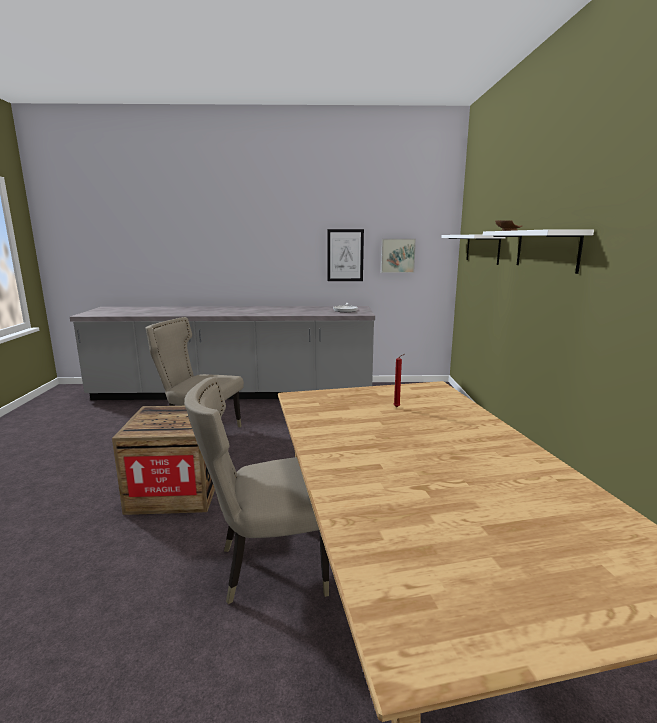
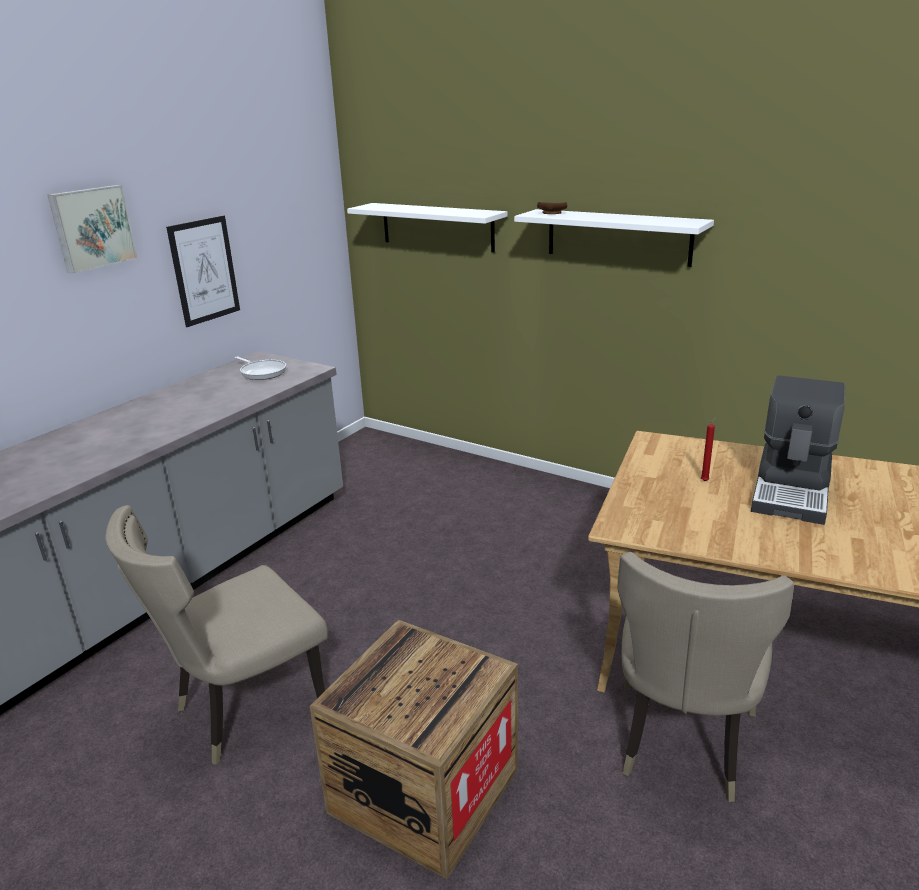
camera: 55 degrees left, 10 degrees up
picture [381,239,416,273] -> picture moved to [48,185,138,273]
none -> coffee machine [751,376,846,525]

